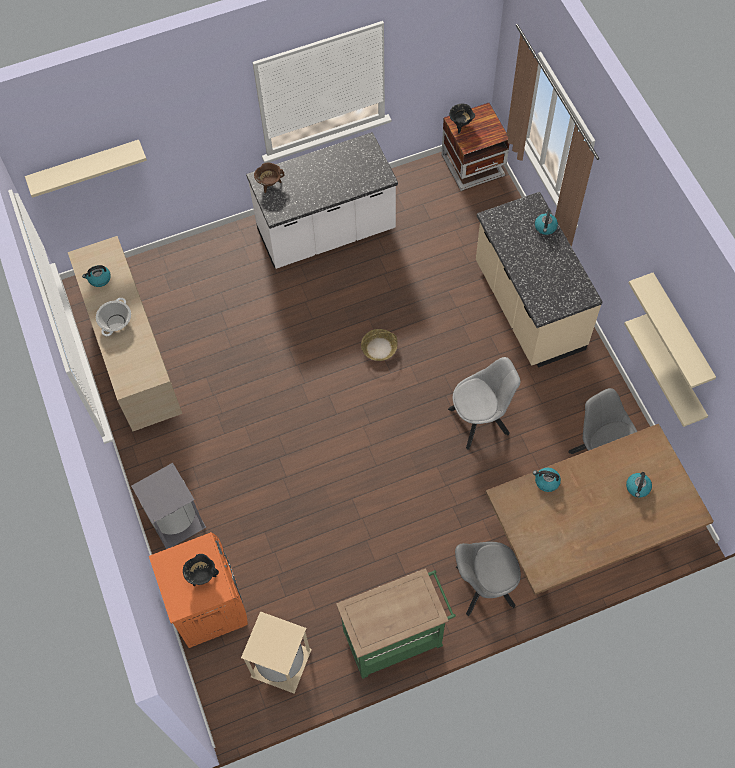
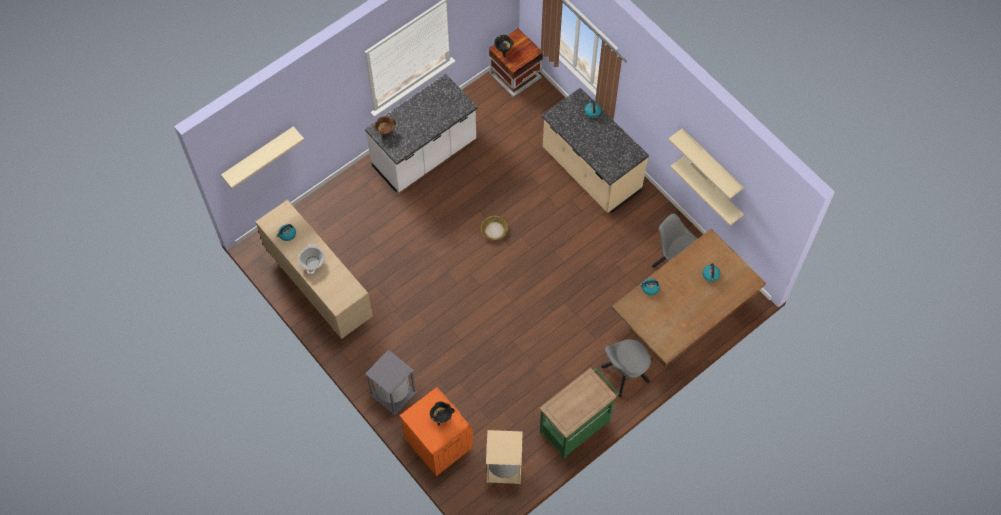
camera: 20 degrees left, 0 degrees up
grey chair [448,357,520,450] -> none

